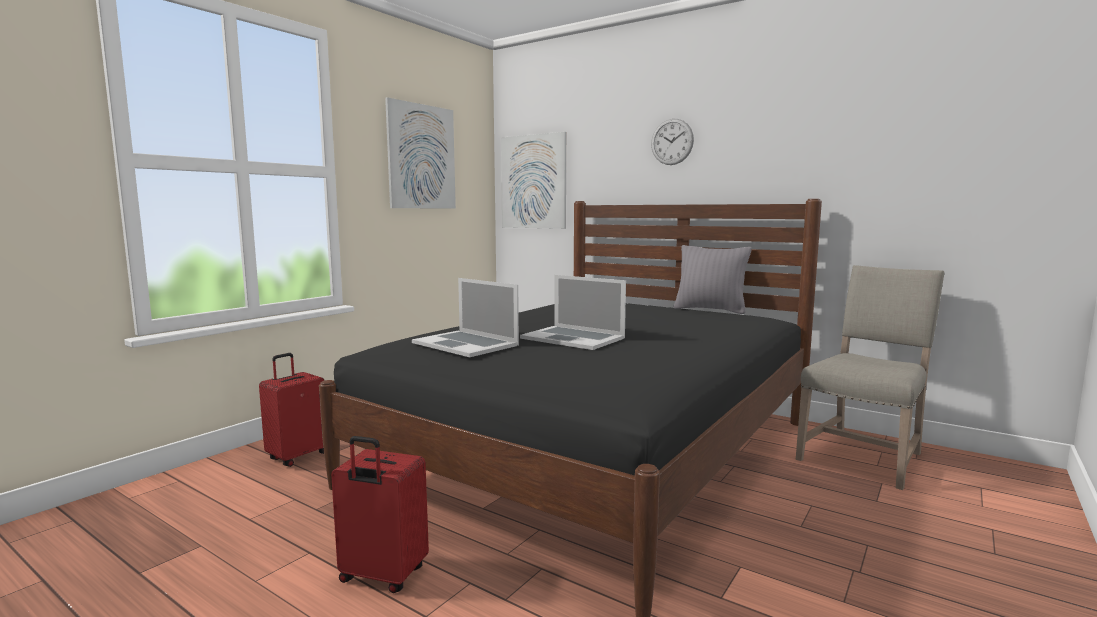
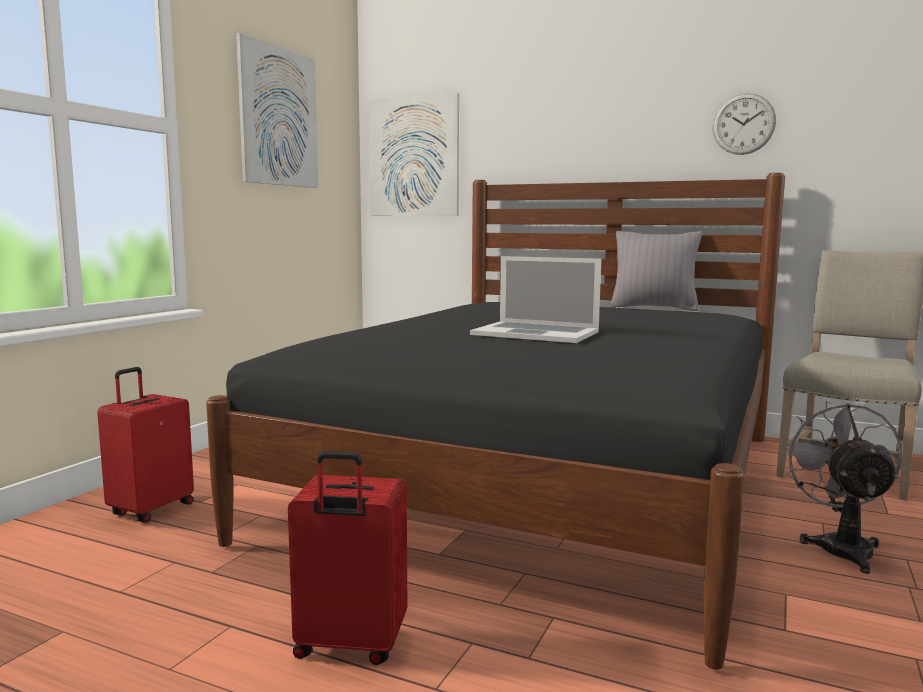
camera: 10 degrees left, 0 degrees up
laptop [412,278,519,357] -> none
wall clock [651,119,694,165] -> wall clock moved to [713,93,776,155]
none -> grey fan [782,401,902,574]

